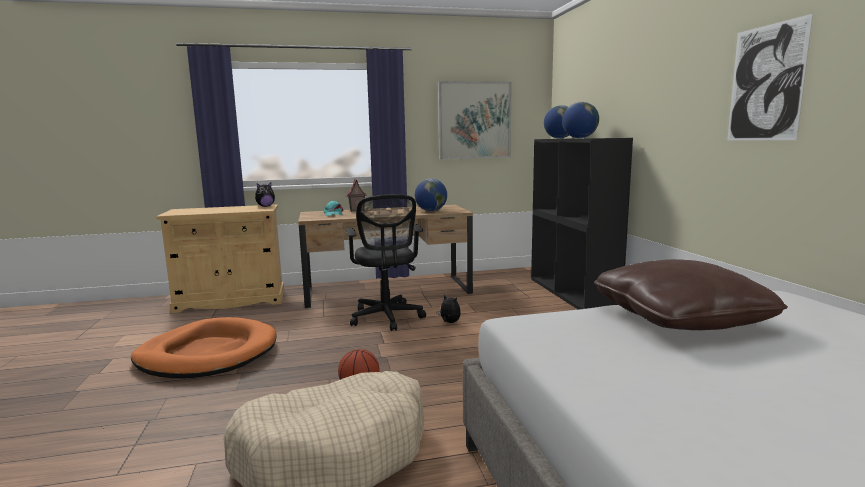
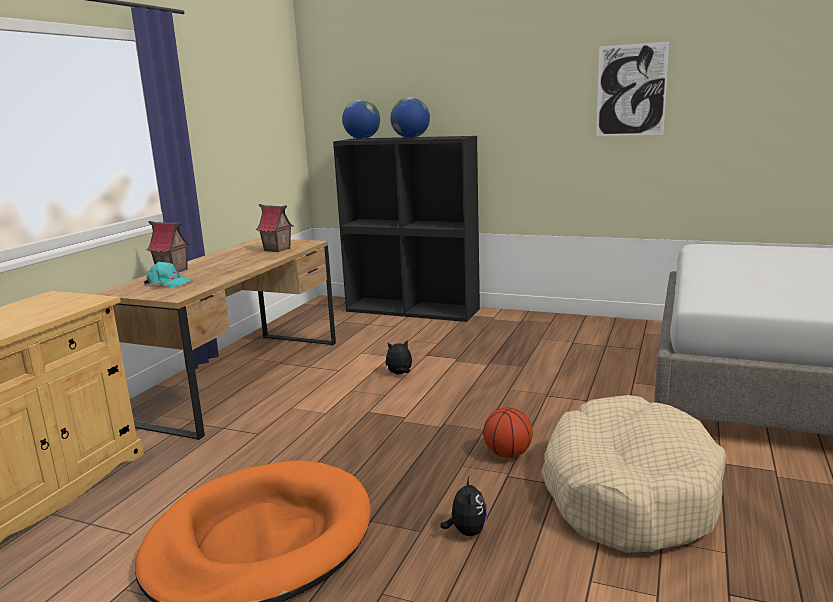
camera: 55 degrees left, 5 degrees up
plush toy [255,183,275,207] -> plush toy moved to [440,477,487,536]
black office chair [345,194,426,331] -> none
globe [415,179,447,211] -> toy house [256,204,294,252]
picture [438,81,512,159] -> none
brown pillow [594,259,788,330] -> none

